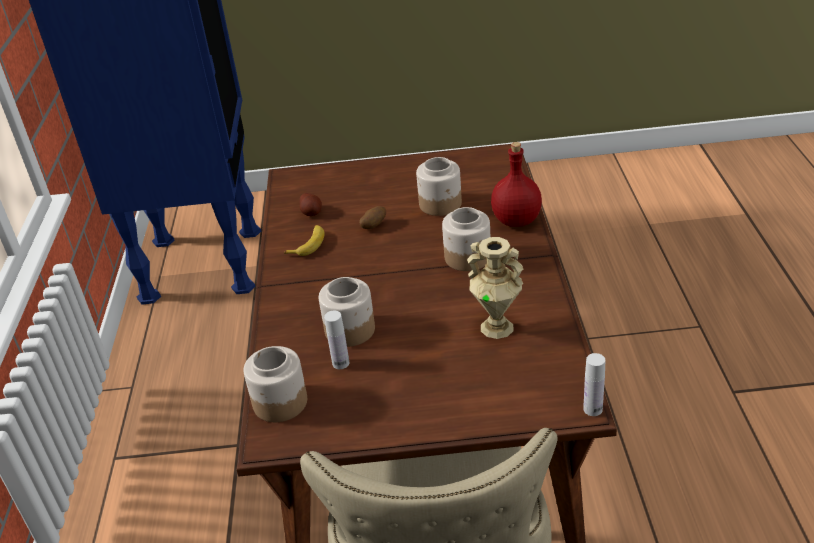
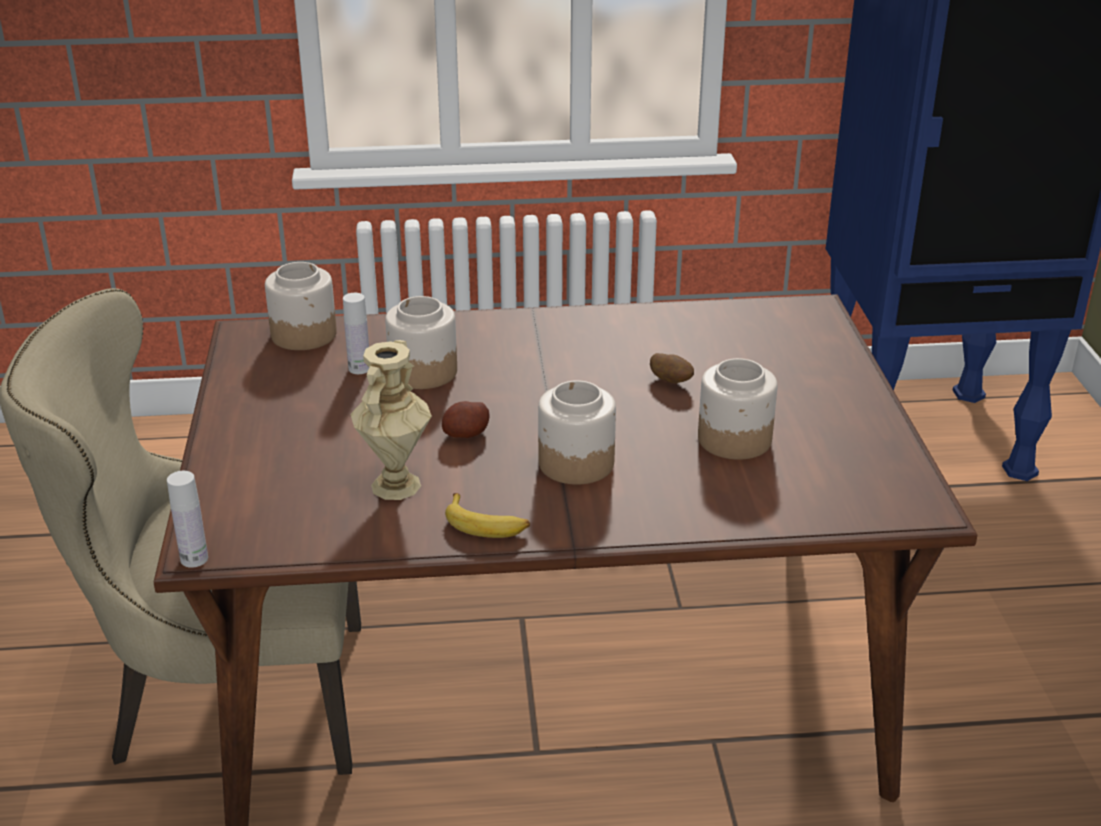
camera: 85 degrees right, 5 degrees down
banana [284,225,325,256] -> banana moved to [445,493,530,538]
potato [300,193,322,216] -> potato moved to [442,401,490,438]
red bottle [491,142,542,227] -> none

